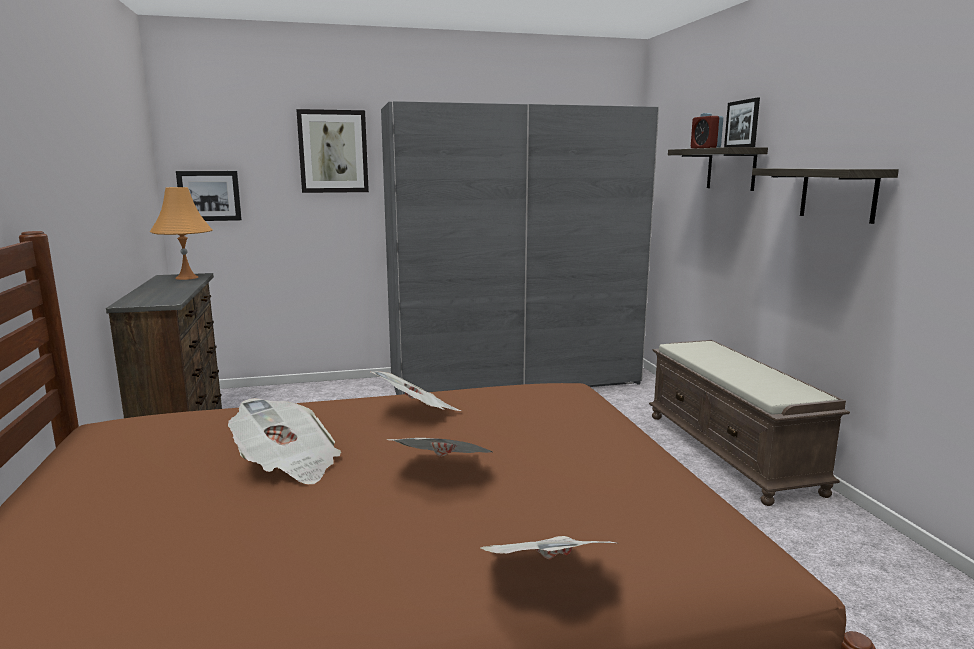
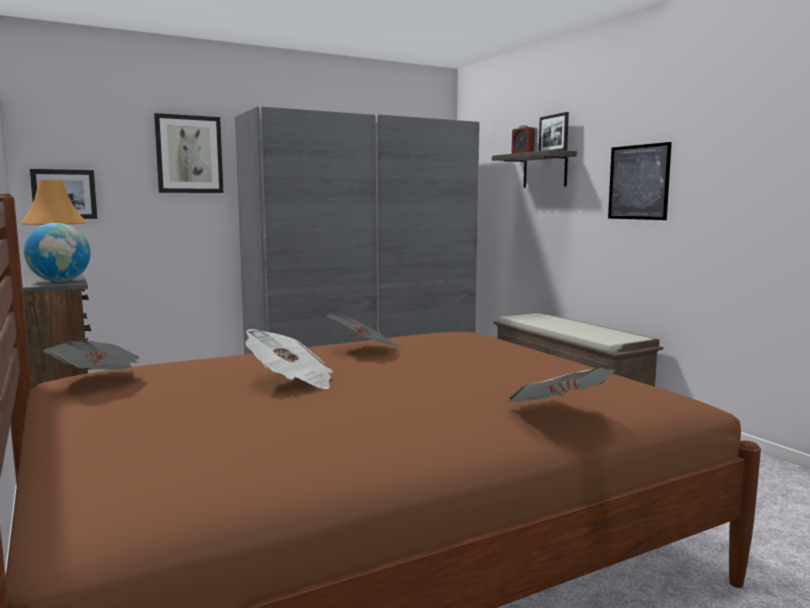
camera: 15 degrees left, 5 degrees down
newspaper [386,438,493,457] -> newspaper moved to [44,341,139,370]
shelf [752,168,899,224] -> picture [608,142,672,220]
none -> globe [24,223,91,282]

